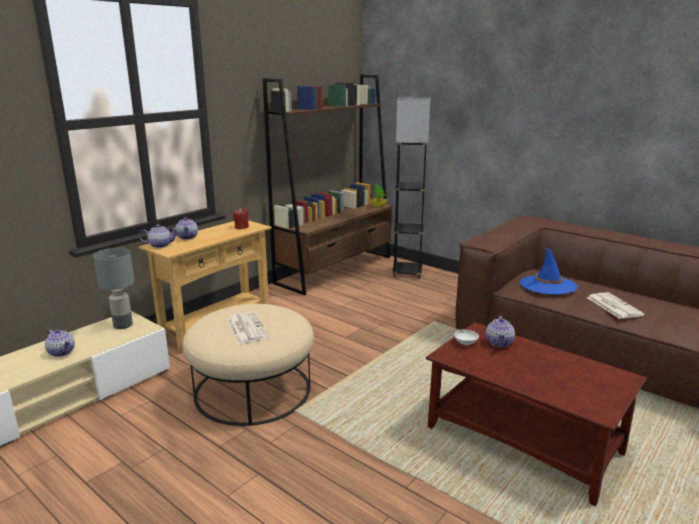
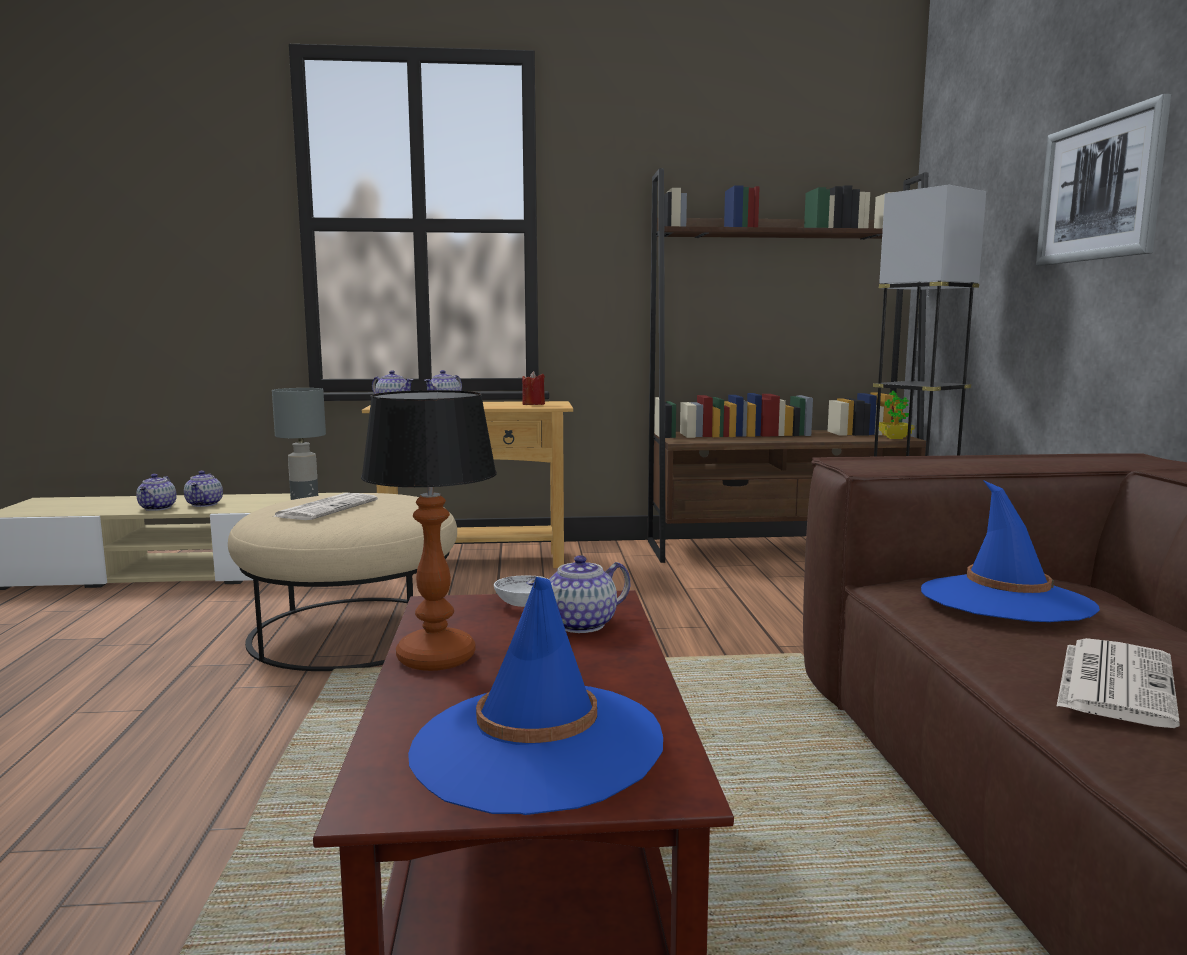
camera: 45 degrees right, 10 degrees down
none -> teapot [136,474,177,511]
none -> table lamp [361,390,497,671]
none -> blue hat [408,577,663,815]
none -> picture [1036,94,1171,266]

